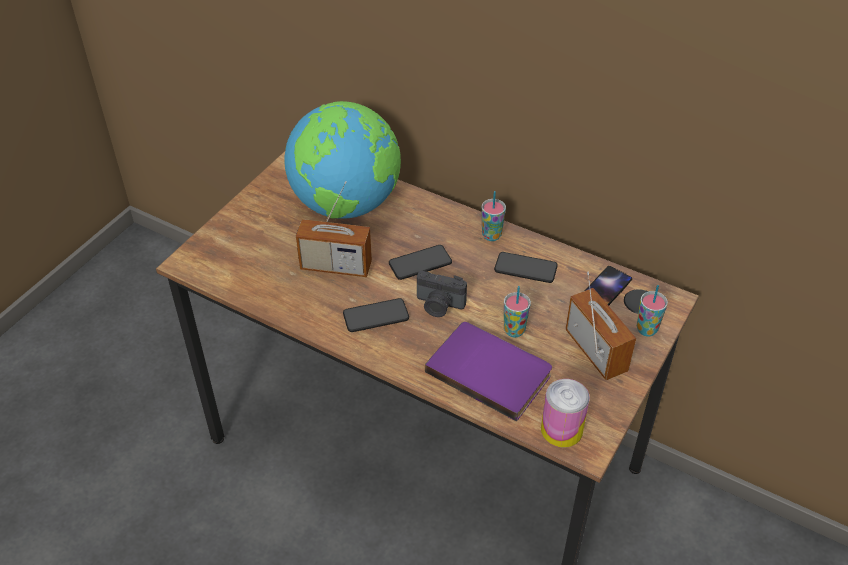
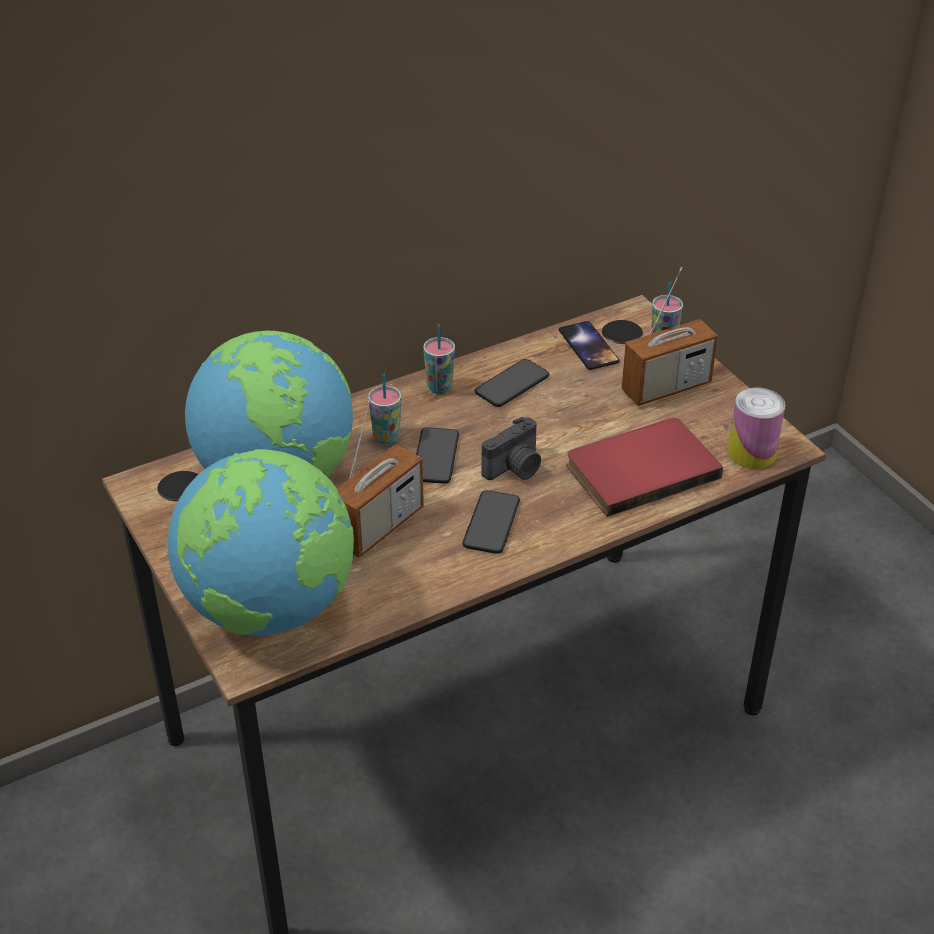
camera: 60 degrees left, 5 degrees down
purple book [425,322,552,421] -> red book [567,418,723,517]
cup [504,286,531,337] -> cup moved to [368,374,401,444]
radio [566,272,636,380] -> radio turned 150 degrees clockwise [622,267,718,406]
none -> globe [168,449,354,635]

